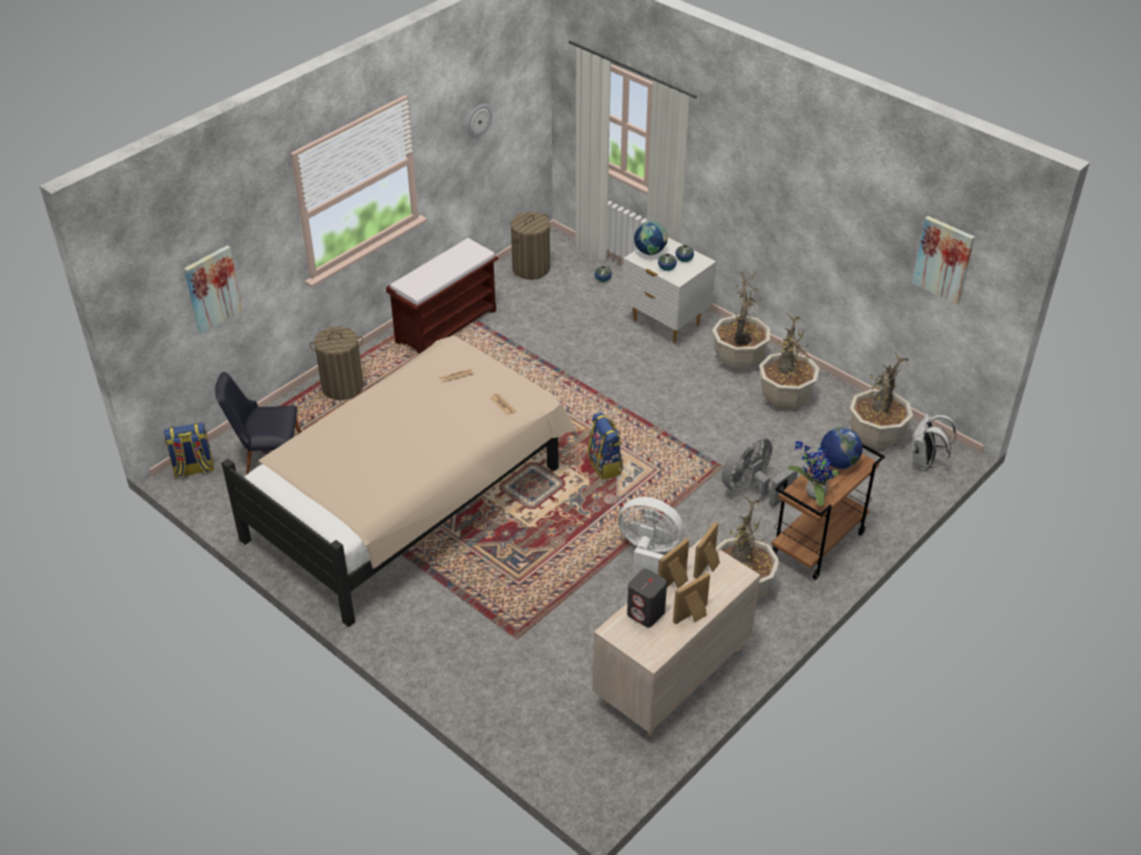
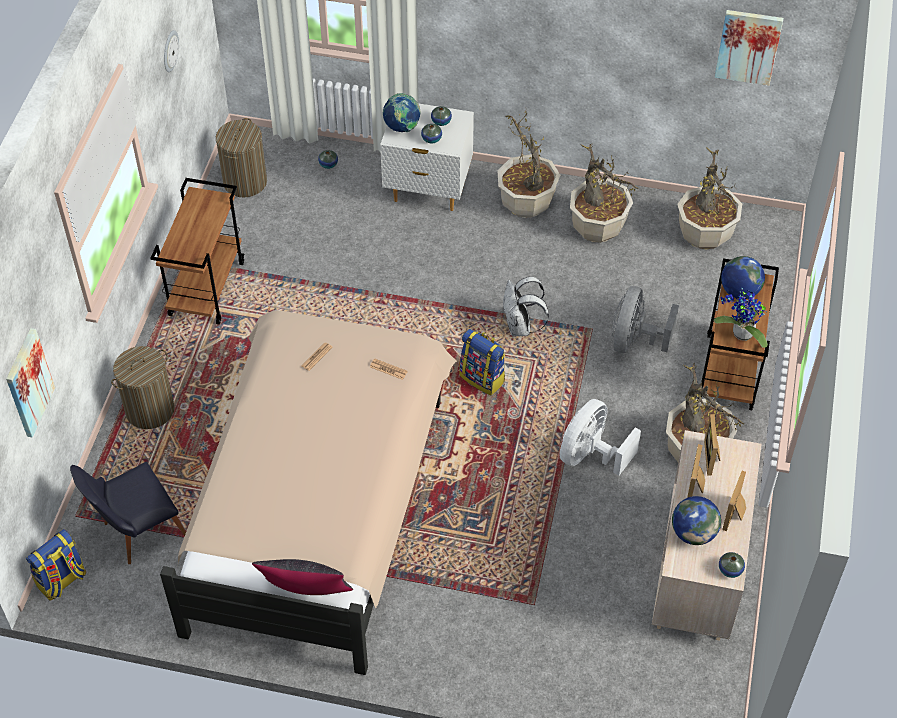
camera: 30 degrees left, 10 degrees up
brown bench [386,238,498,354] -> brown cart [150,178,244,325]
white fan [618,497,684,576] -> white fan turned 45 degrees counterclockwise [559,399,641,476]
grey speaker [627,568,667,628] -> globe [672,496,721,545]
white backpack [911,413,956,469] -> white backpack moved to [503,277,549,336]
none -> black pillow [252,559,353,595]
none -> vase [719,552,745,578]

